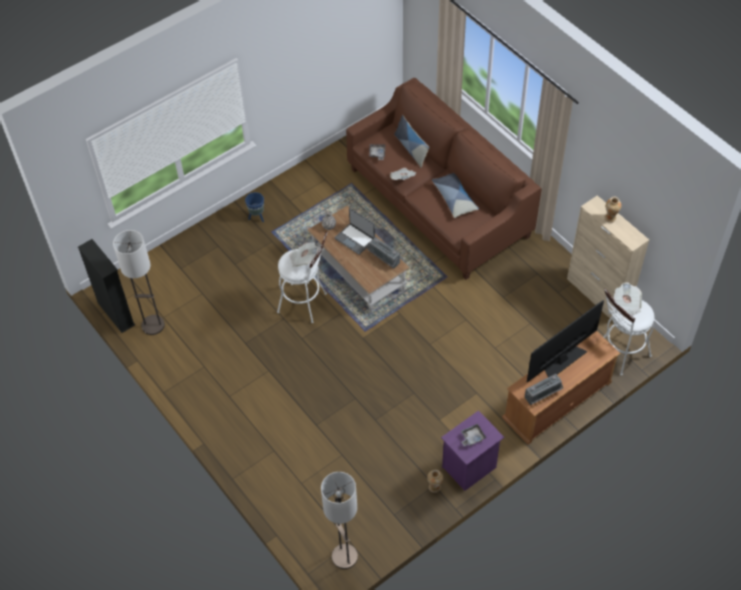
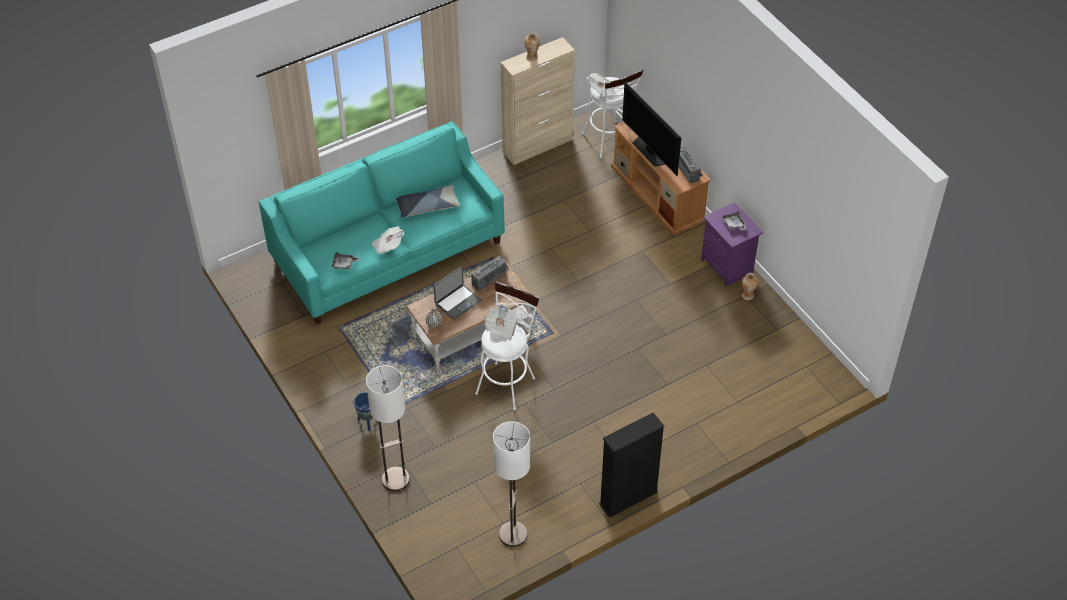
camera: 85 degrees left, 5 degrees down
black bookcase [78,239,135,333] -> black bookcase moved to [599,413,665,518]
floor lamp [321,472,358,569] -> floor lamp moved to [366,365,410,491]
brown sofa [346,78,542,280] -> turquoise sofa [259,121,505,325]
pillow [394,115,429,168] -> none

